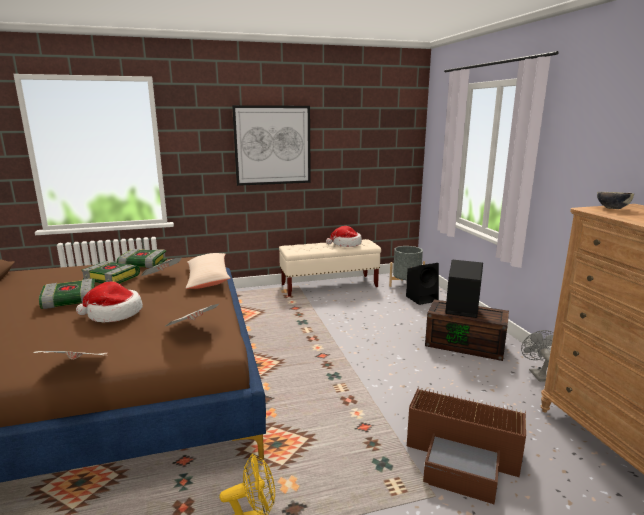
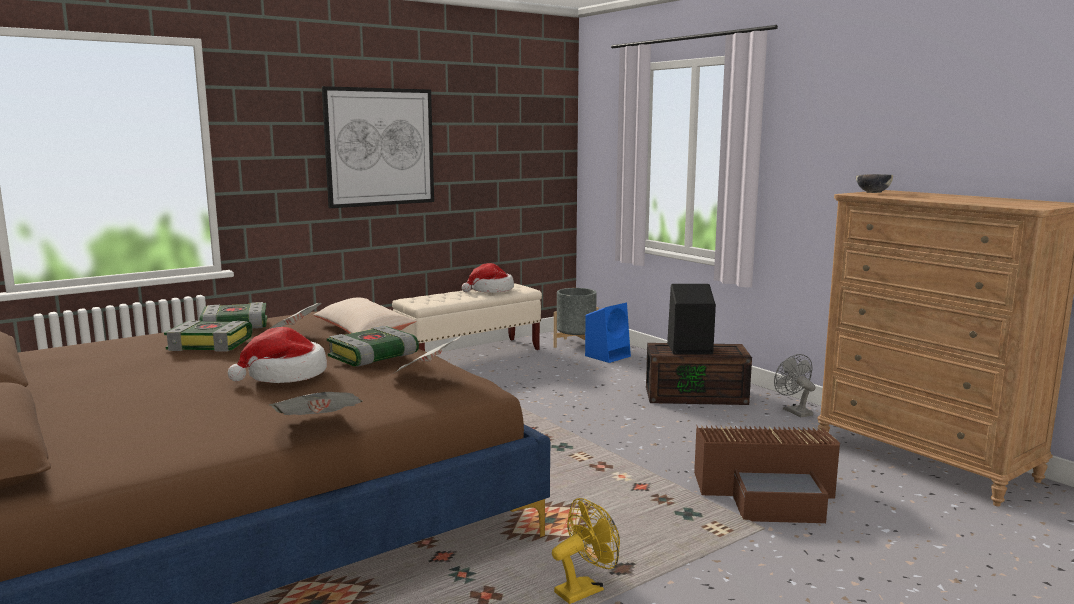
camera: 20 degrees left, 5 degrees down
book [39,278,95,309] -> book moved to [327,326,419,367]
black speaker [406,263,439,305] -> blue speaker [585,303,631,363]

